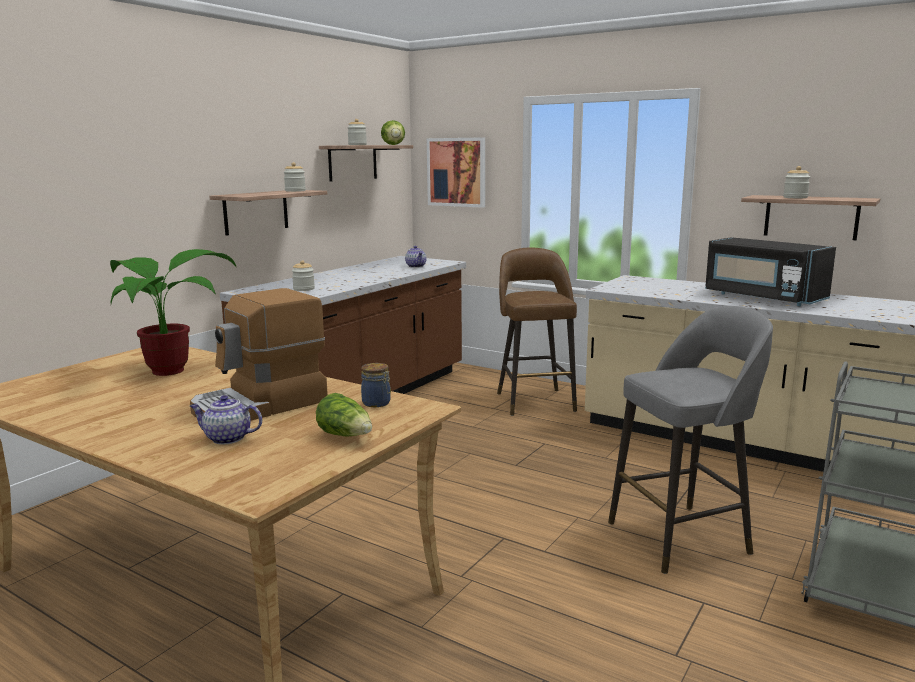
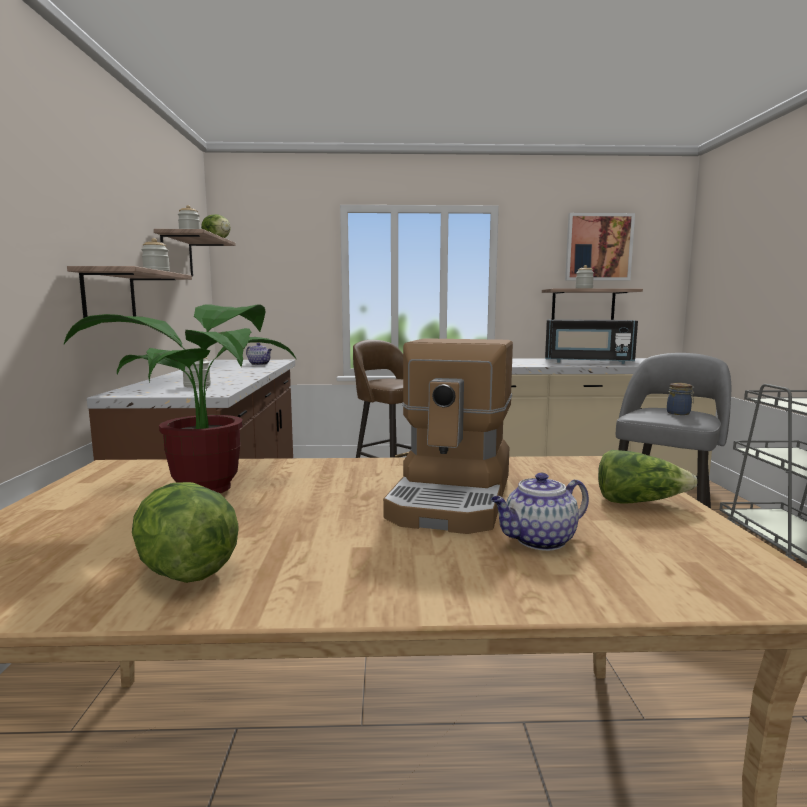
camera: 35 degrees left, 5 degrees down
jar [361,363,391,407] -> jar moved to [667,383,694,415]
picture [427,137,485,208] -> picture moved to [565,213,635,281]
none -> lettuce [132,482,239,583]

